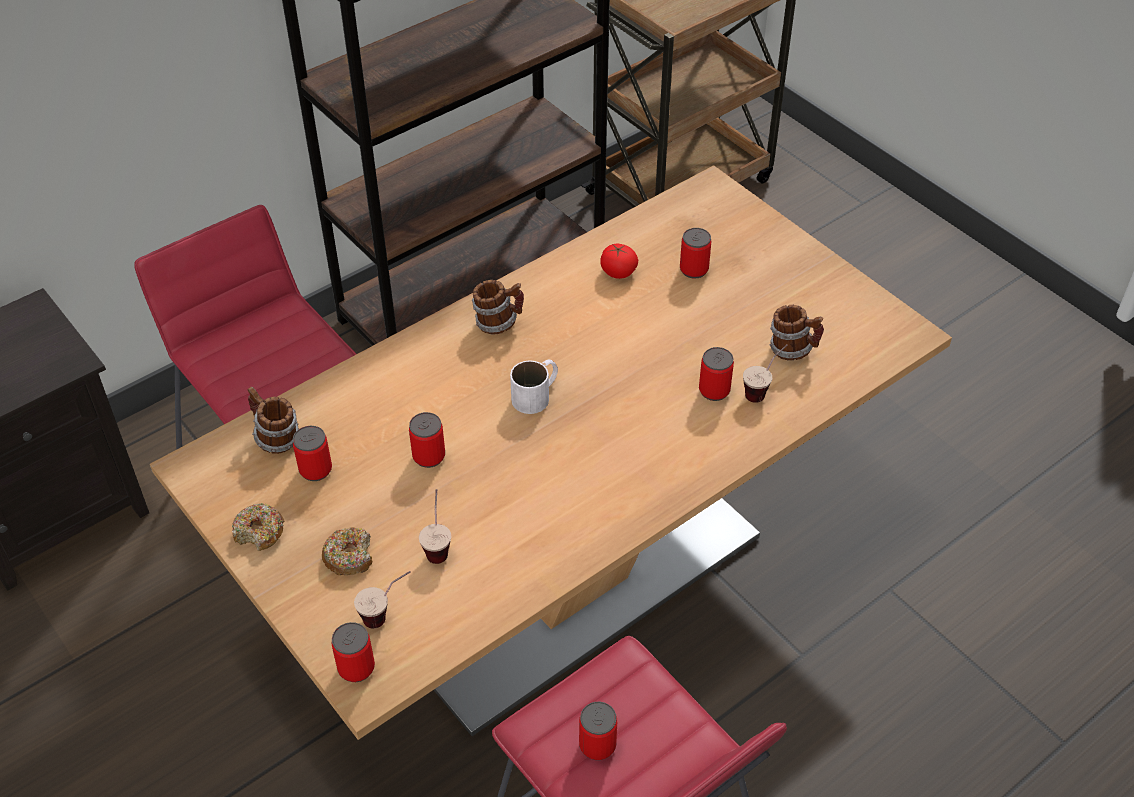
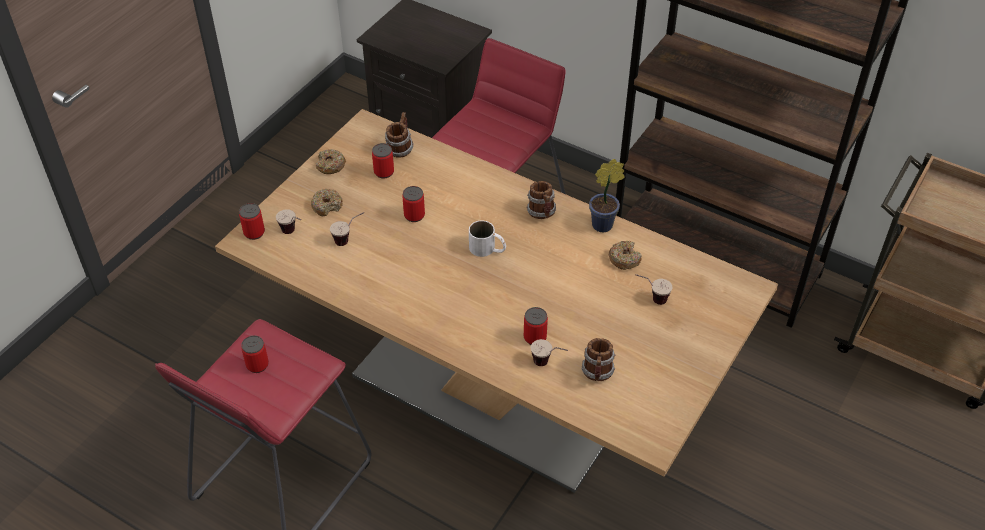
camera: 70 degrees right, 0 degrees up
tomato [600,244,638,279] -> donut [608,241,642,270]
can [680,228,711,279] -> cup [636,274,673,305]
none -> potted plant [589,159,625,232]

